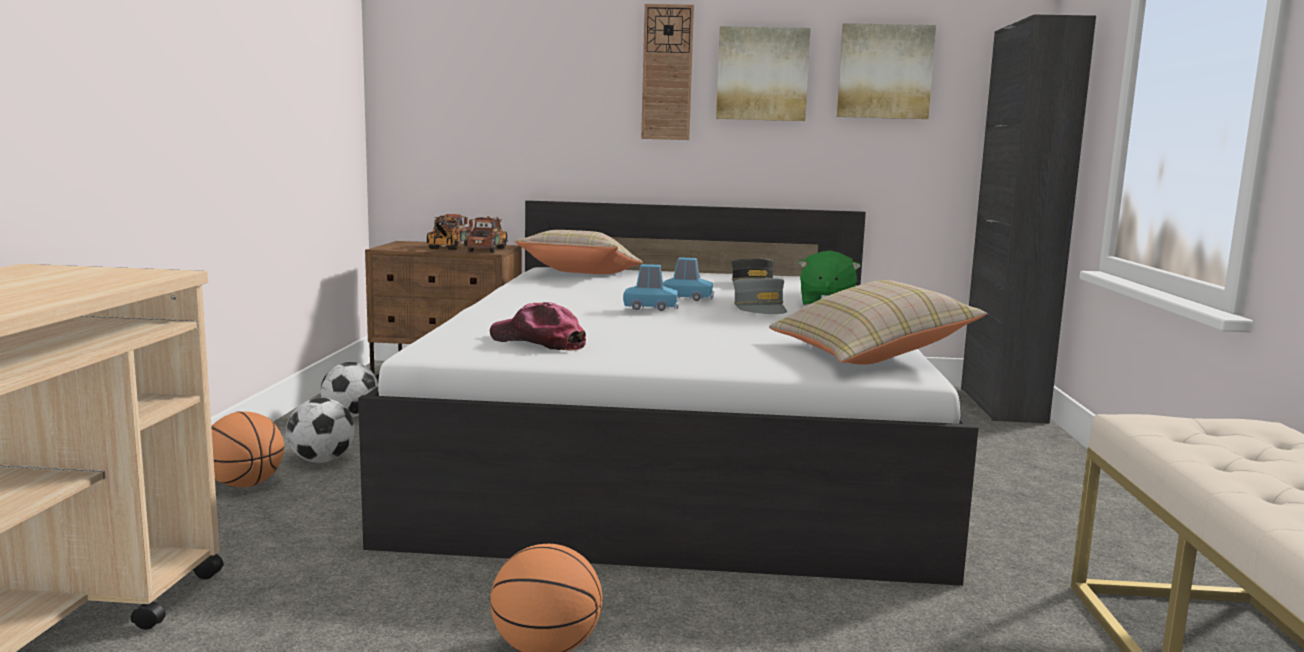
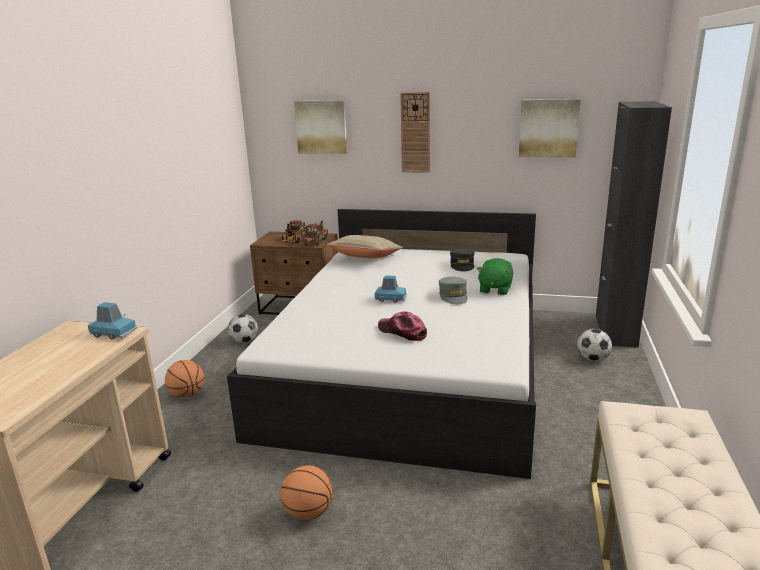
camera: 10 degrees right, 10 degrees up
football [286,398,355,463] -> football moved to [577,329,612,361]
cap [490,302,586,351] -> cap moved to [378,311,427,341]
blue toy car [663,257,714,301] -> blue toy car moved to [88,302,137,339]
picture [716,26,811,121] -> picture moved to [294,100,347,154]
beige pillow [769,280,986,365] -> none

